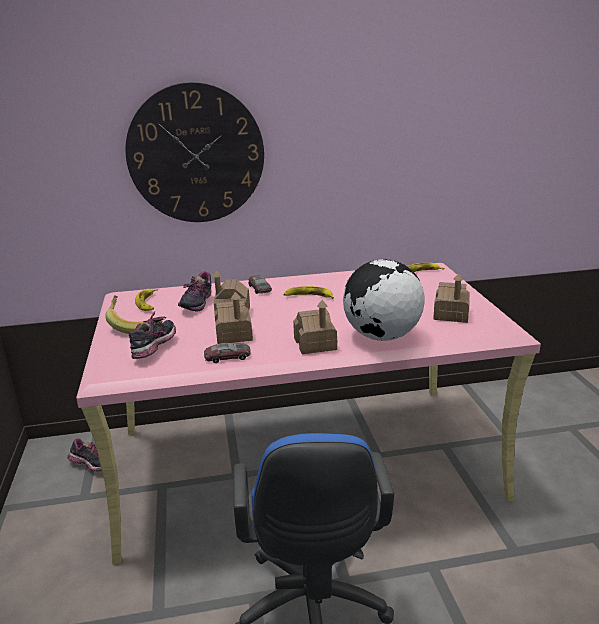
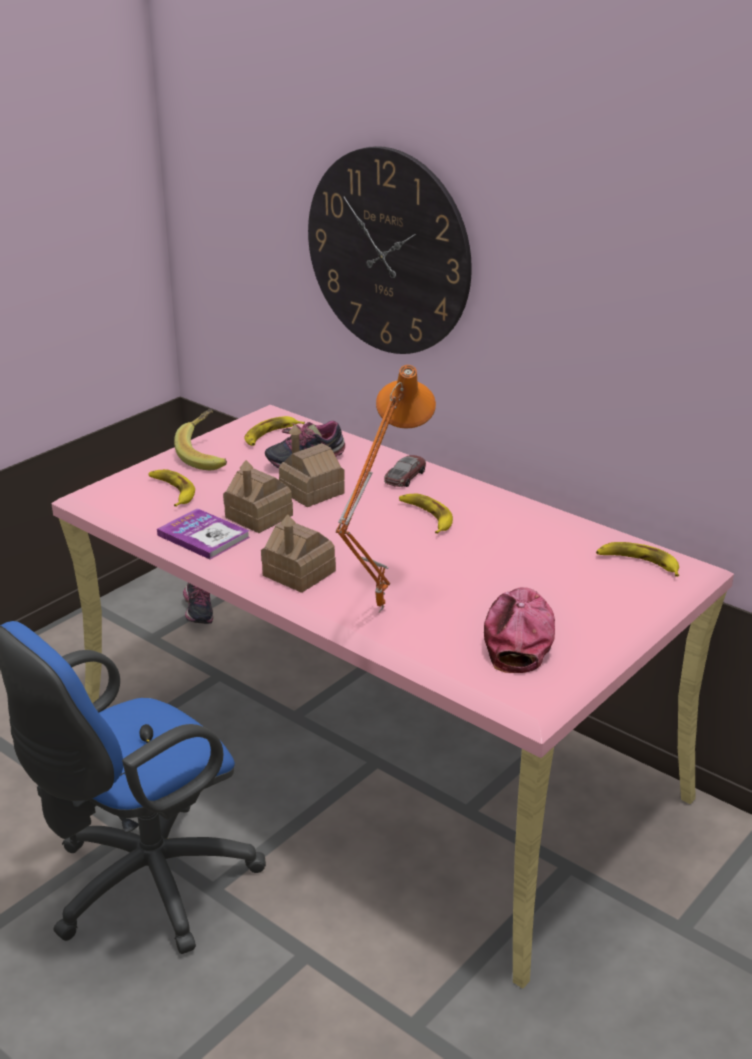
camera: 50 degrees right, 5 degrees up
shoe [129,311,176,359] -> banana [149,469,195,507]
toy car [204,343,251,363] -> book [157,508,250,560]
globe [343,259,425,341] -> orange table lamp [336,365,436,612]
toy house [433,273,470,323] -> cap [484,587,555,673]

